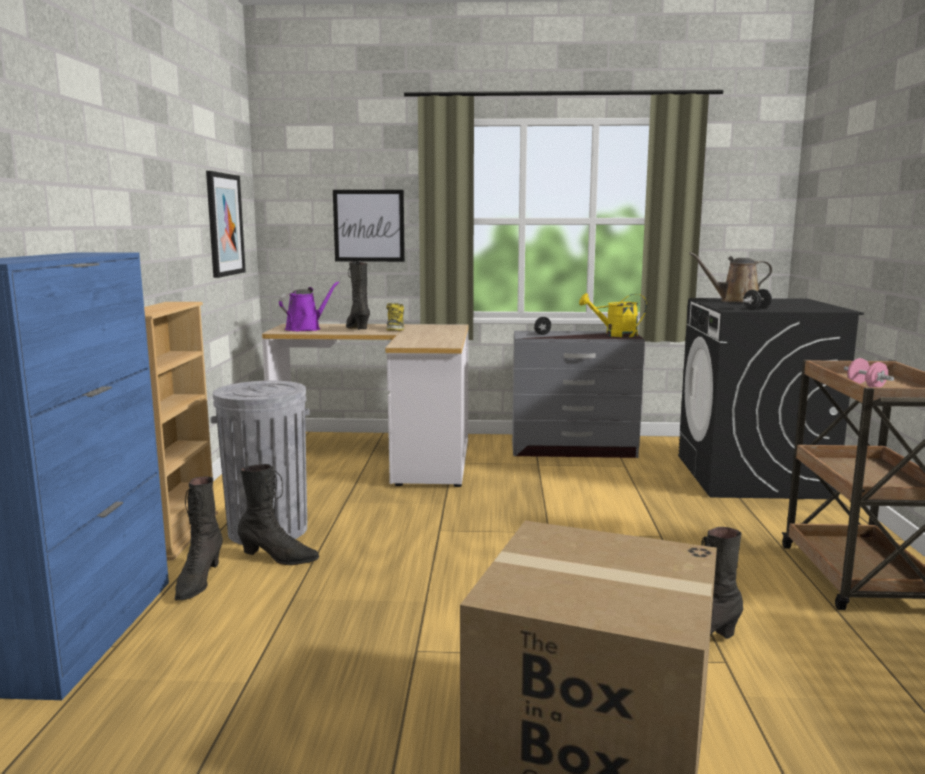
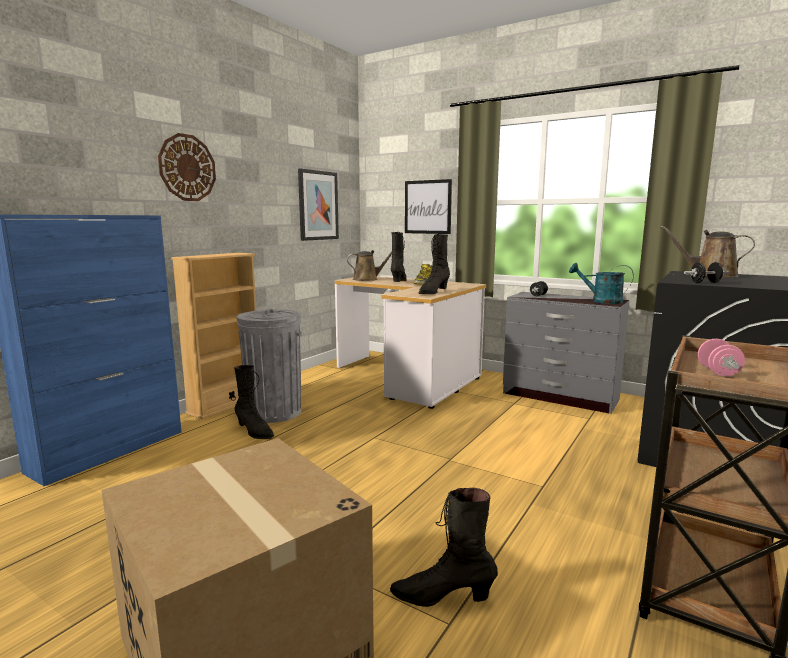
camera: 30 degrees right, 0 degrees up
black boot [175,477,223,601] -> black boot moved to [418,234,450,294]
purple watering can [279,281,339,331] -> brown watering can [347,250,392,281]
yellow watering can [579,293,647,337] -> turquoise watering can [569,263,634,304]
none -> wall clock [158,133,216,201]

